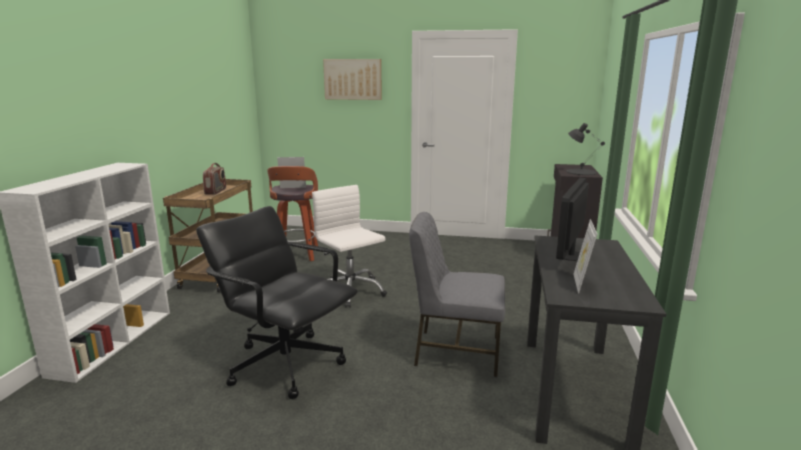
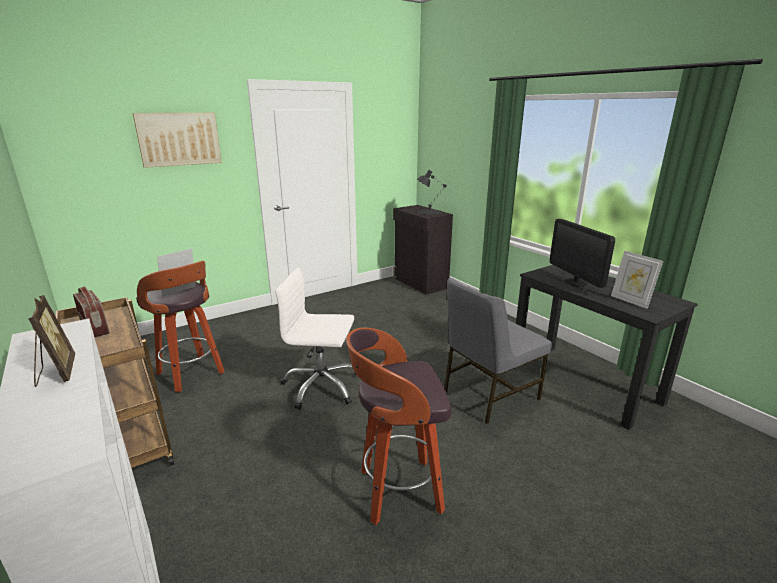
camera: 45 degrees left, 5 degrees up
black office chair [196,206,358,399] -> stool [346,328,451,525]
none -> picture frame [28,295,75,387]

